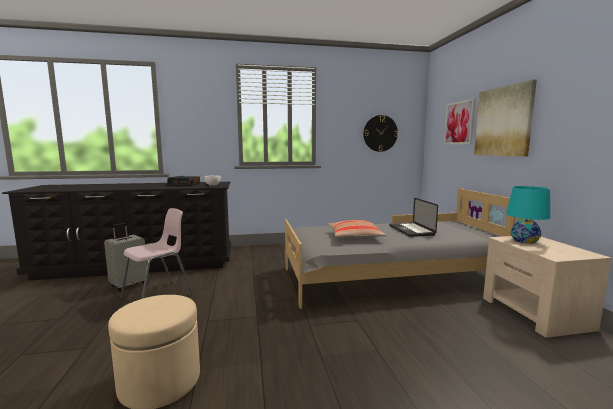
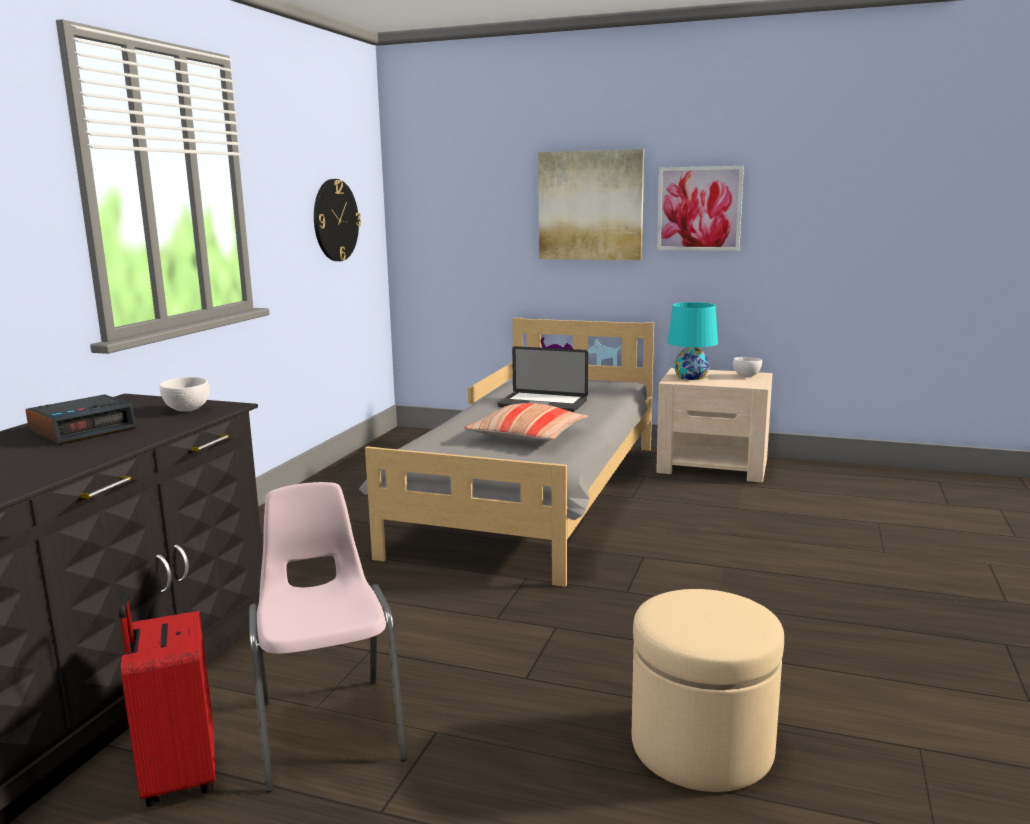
camera: 60 degrees left, 5 degrees up
grey suitcase [104,223,148,291] -> red suitcase [118,592,215,807]
picture [444,99,476,145] -> picture moved to [657,166,744,251]
none -> white bowl [733,357,762,377]

